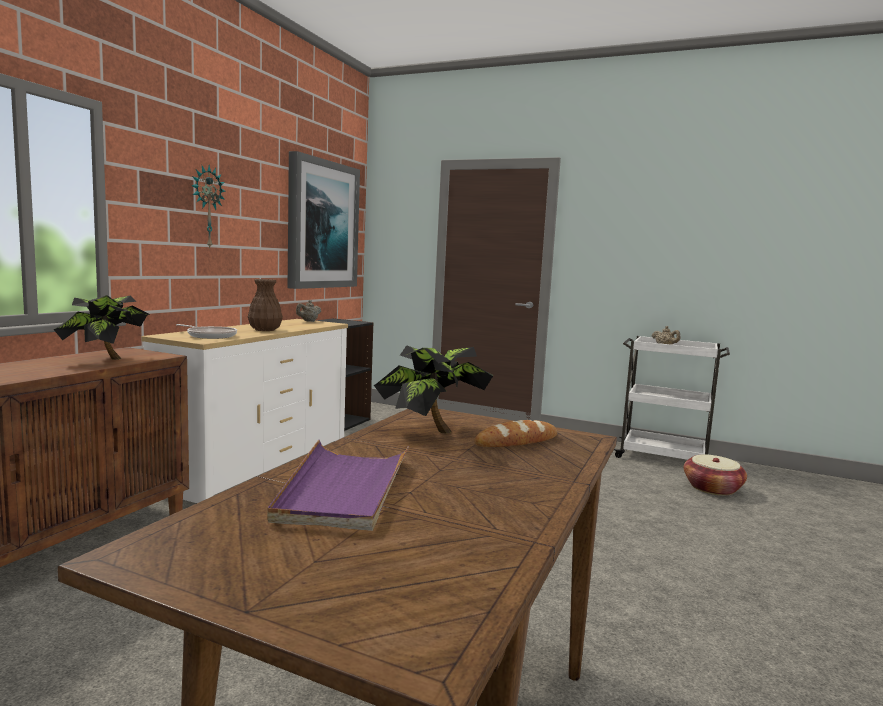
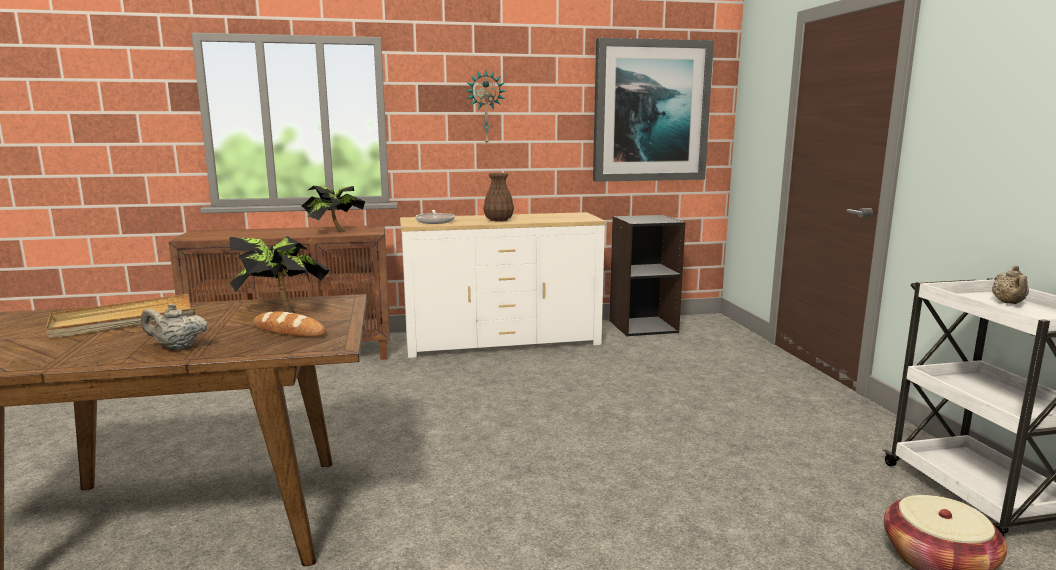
camera: 55 degrees right, 5 degrees up
purple tray [267,440,409,531] -> beige tray [46,294,195,338]
beige teapot [296,300,321,322] -> beige teapot moved to [141,303,208,350]

